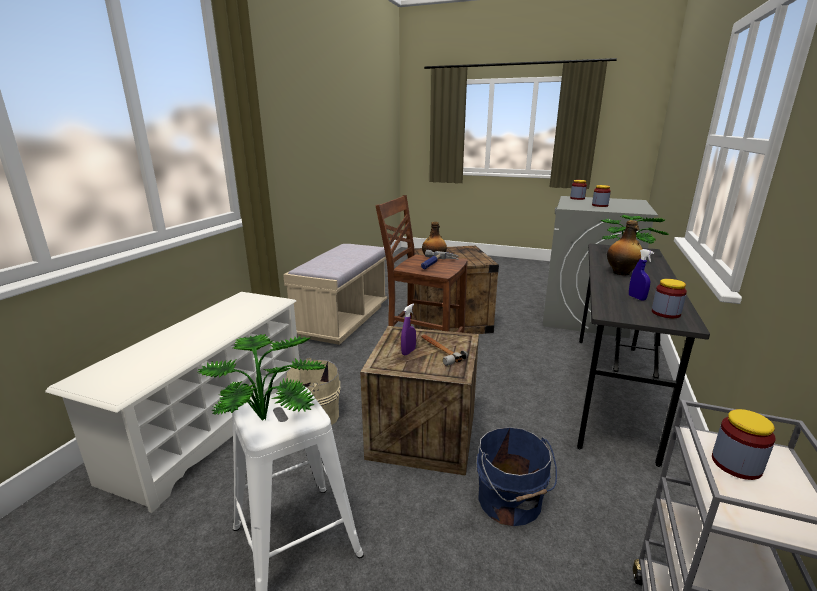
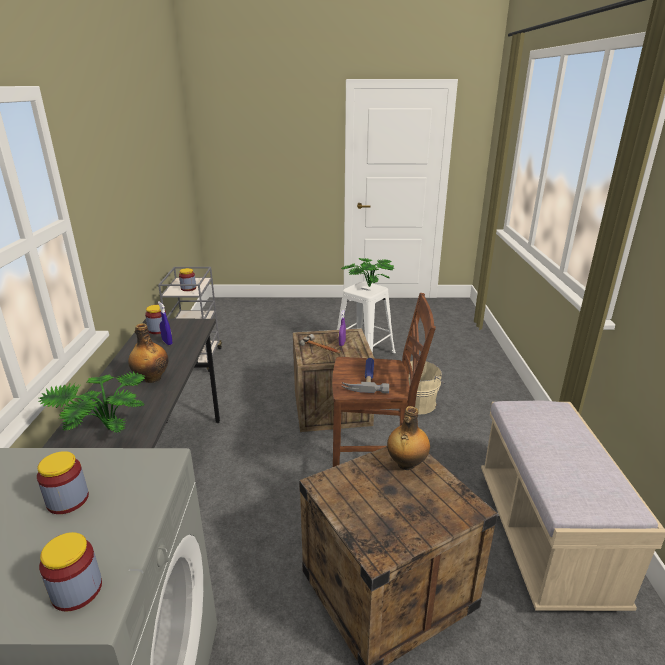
camera: 160 degrees right, 5 degrees up
white shoe rack [45,292,300,513] -> none
blue bucket [477,427,557,526] -> none

